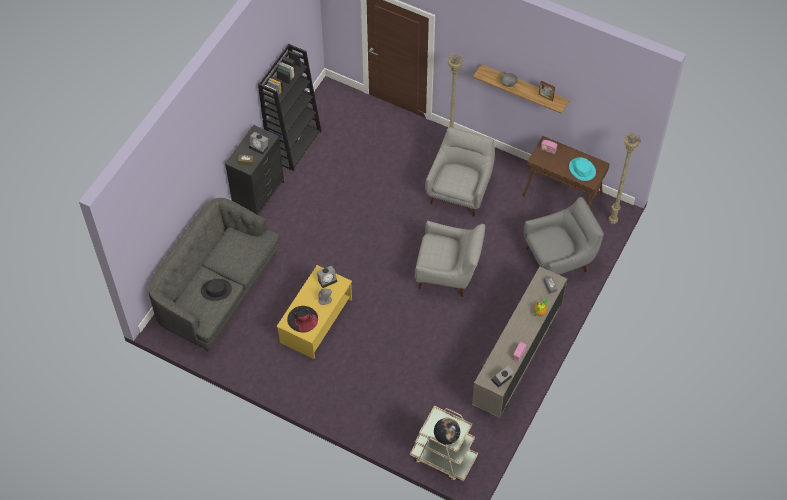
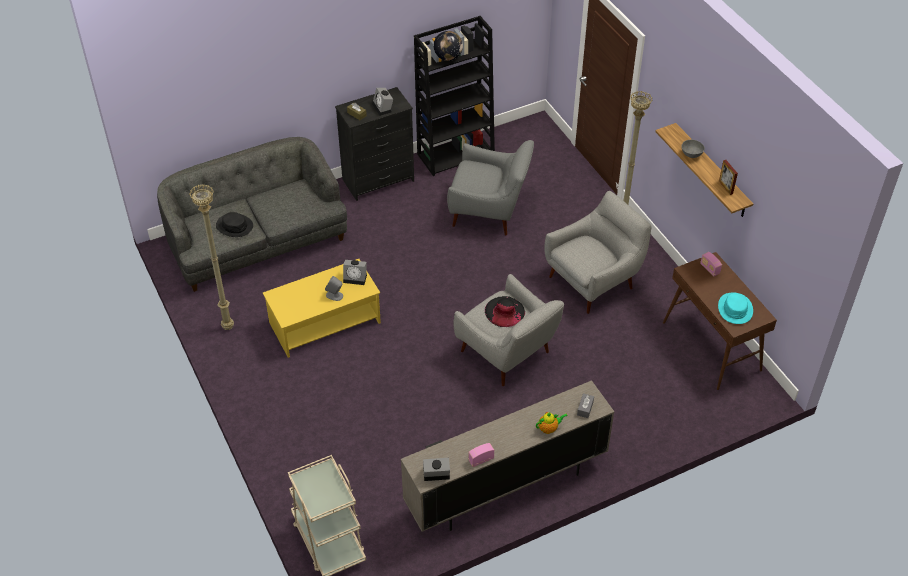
camera: 35 degrees right, 10 degrees down
black hat [287,306,318,333] -> black hat moved to [485,296,525,327]
globe [434,418,460,445] -> globe moved to [434,31,463,61]
grey armchair [523,197,604,275] -> grey armchair moved to [447,140,534,235]
beige floor lamp [609,132,641,224] -> beige floor lamp moved to [189,184,234,330]

